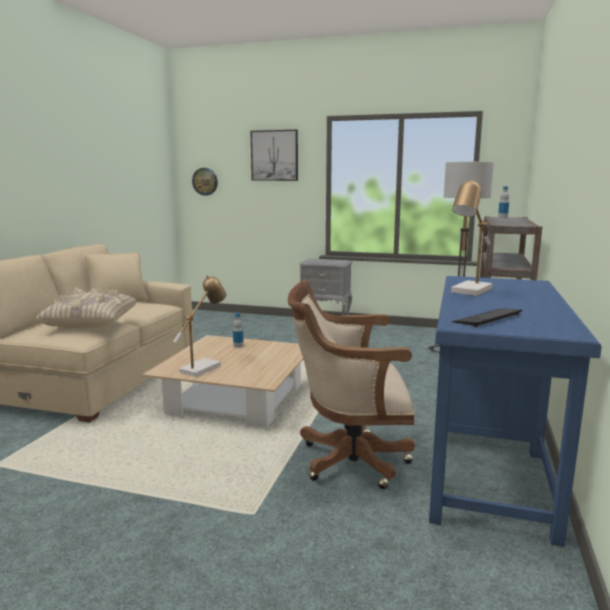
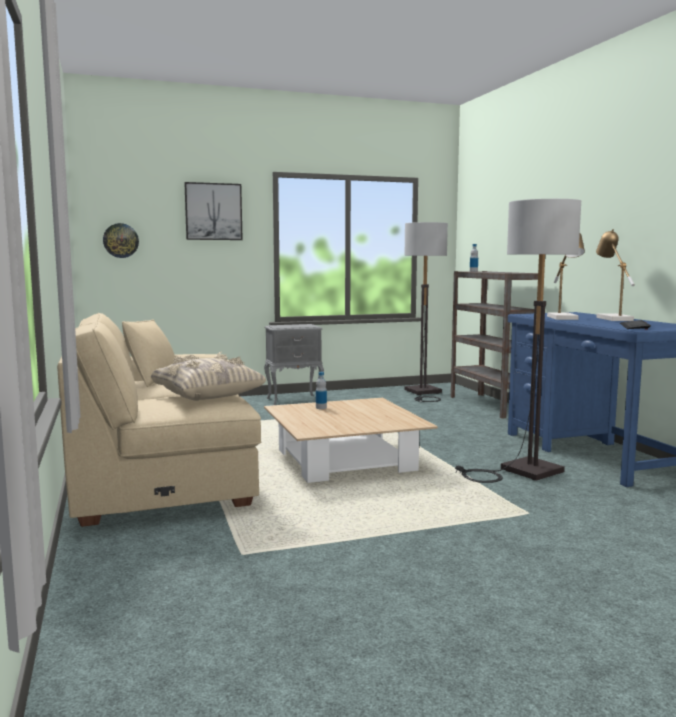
camera: 35 degrees left, 5 degrees down
table lamp [173,276,227,377] -> table lamp moved to [596,229,635,321]
office chair [288,279,415,489] -> floor lamp [455,199,581,483]

